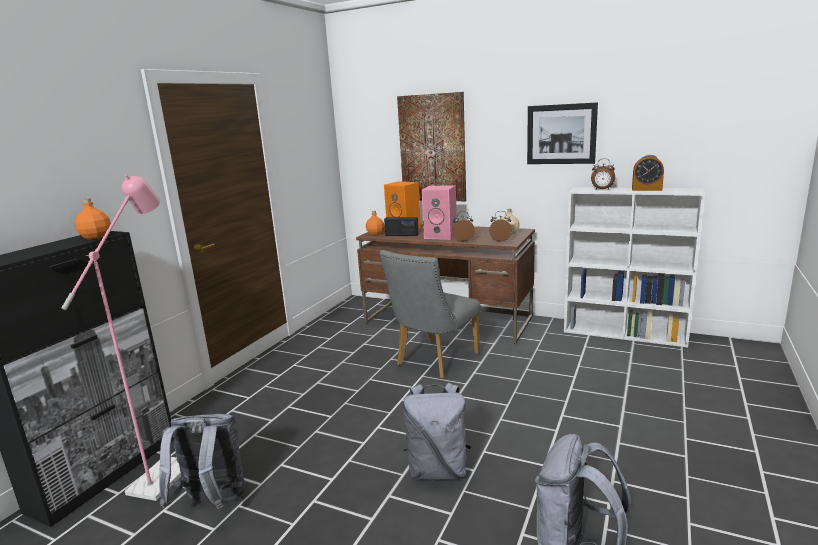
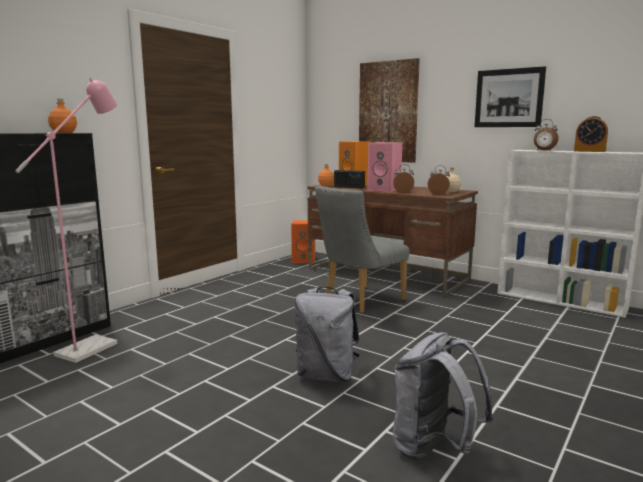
camera: 10 degrees right, 5 degrees down
grey backpack [159,414,245,509] -> none
none -> orange speaker [291,220,315,263]

